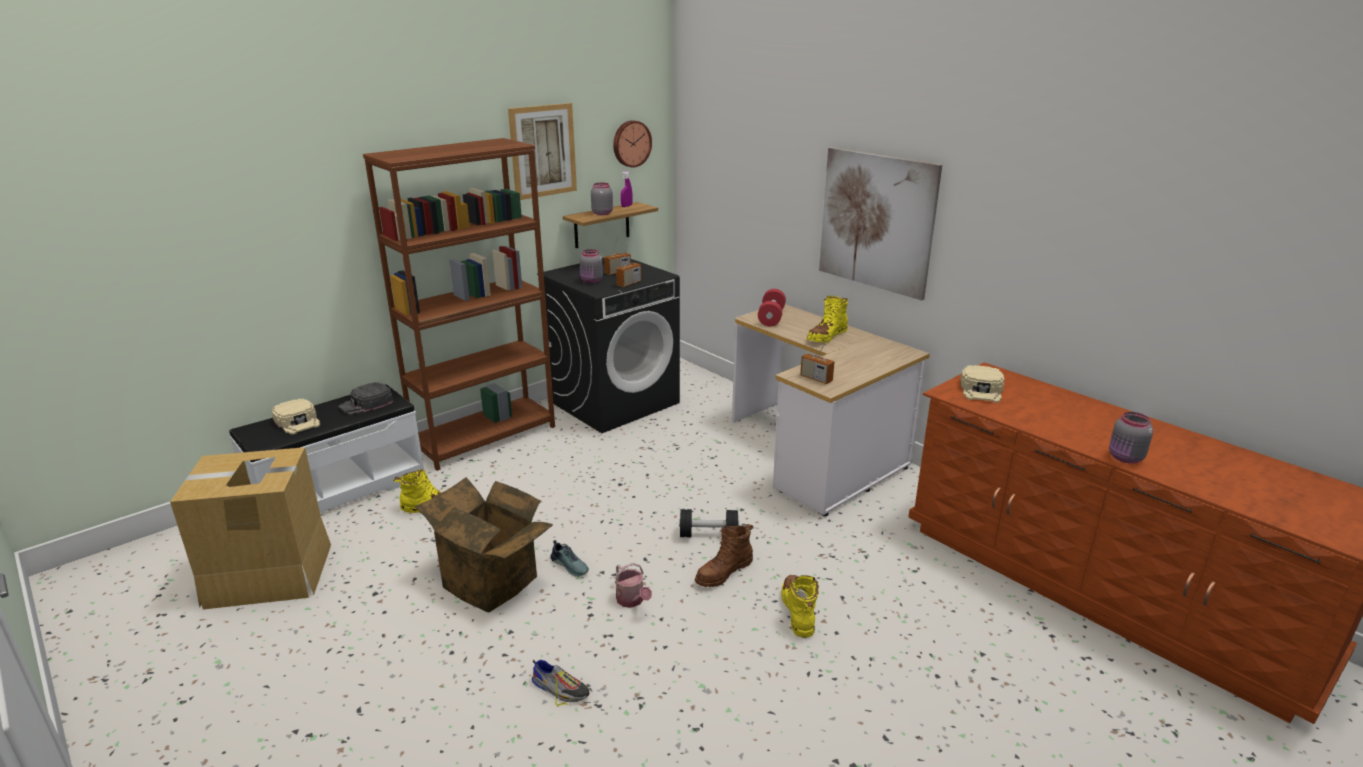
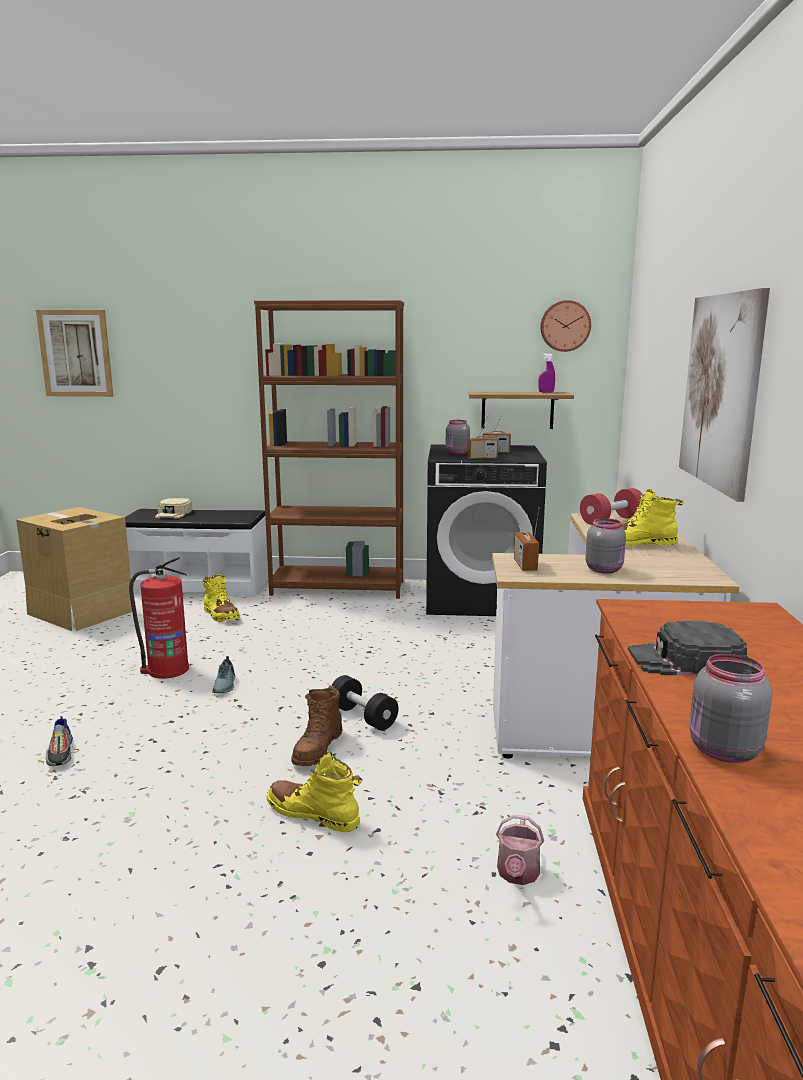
camera: 45 degrees right, 10 degrees down
black cap [338,382,393,415] -> black cap moved to [628,621,748,676]
cardboard box [415,477,553,612] -> fire extinguisher [129,557,189,679]
picture [508,103,577,200] -> picture moved to [36,310,113,397]
grey jar [591,183,613,215] -> grey jar moved to [585,518,626,574]
watering can [615,563,652,607] -> watering can moved to [496,815,544,885]
brown boot [695,524,753,587] -> brown boot turned 75 degrees counterclockwise [291,686,342,766]
yellow boot [781,575,819,638] -> yellow boot turned 105 degrees counterclockwise [266,752,362,833]
beige cap [960,365,1004,403] -> none

